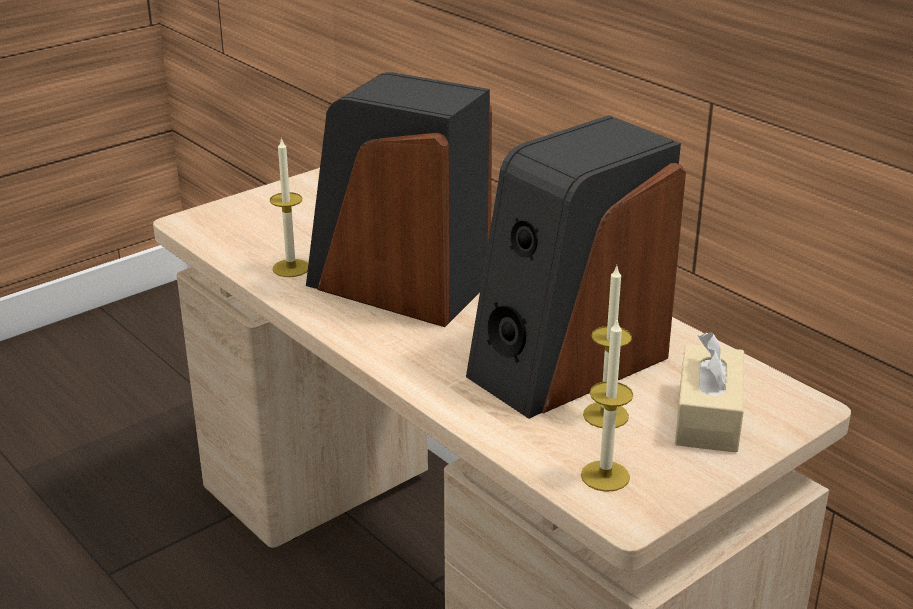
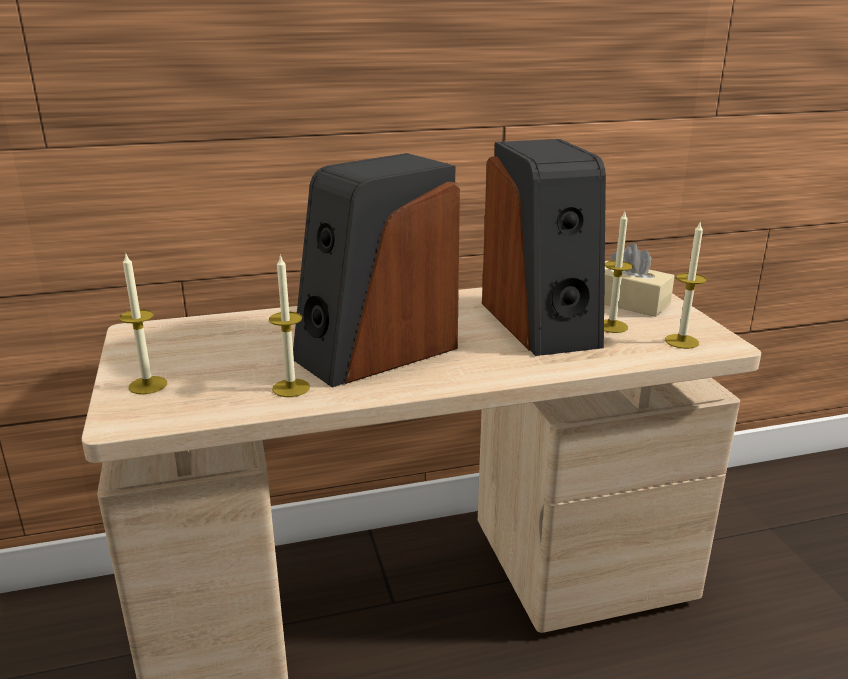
camera: 65 degrees left, 5 degrees down
none -> candle [119,254,167,394]

